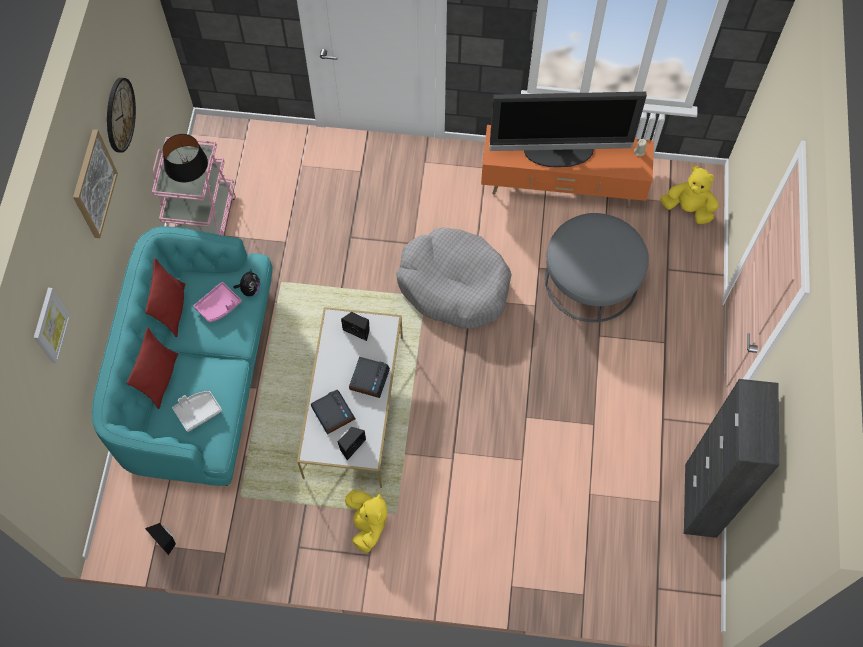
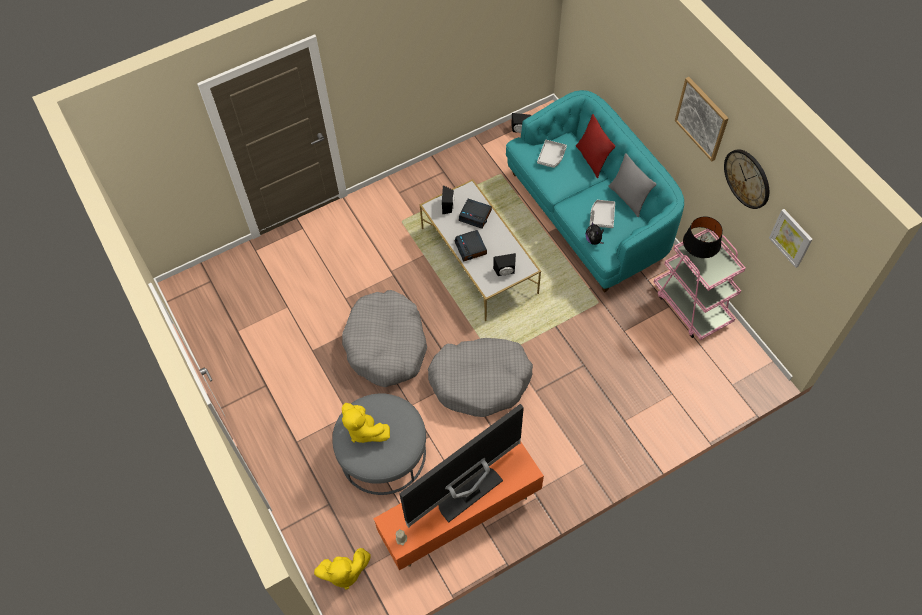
camera: 145 degrees right, 5 degrees down
picture [34,288,70,364] -> picture moved to [769,209,813,268]
red pillow [145,258,185,337] -> grey pillow [608,153,656,217]
pink tray [193,282,242,322] -> grey tray [590,200,615,228]
yellow plush toy [345,490,387,553] -> yellow plush toy moved to [342,403,390,443]
black cabinet [684,379,780,538] -> none
none -> grey dog bed [342,290,427,387]

